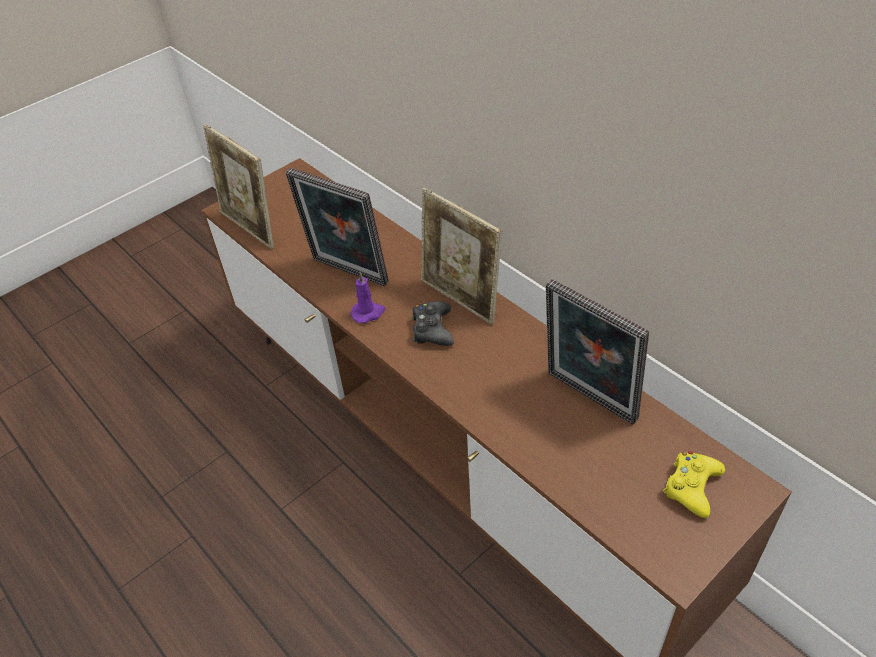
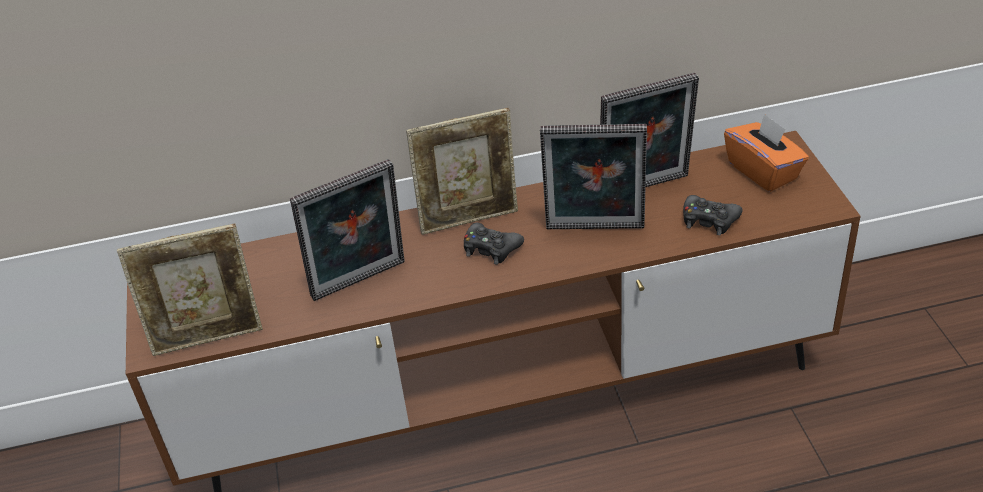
camera: 60 degrees left, 5 degrees down
purple candle [351,272,385,323] -> none
yellow game controller [663,451,725,518] -> orange tissue box [724,114,809,192]
none -> picture frame [540,124,647,230]
none -> black game controller [683,195,743,235]

